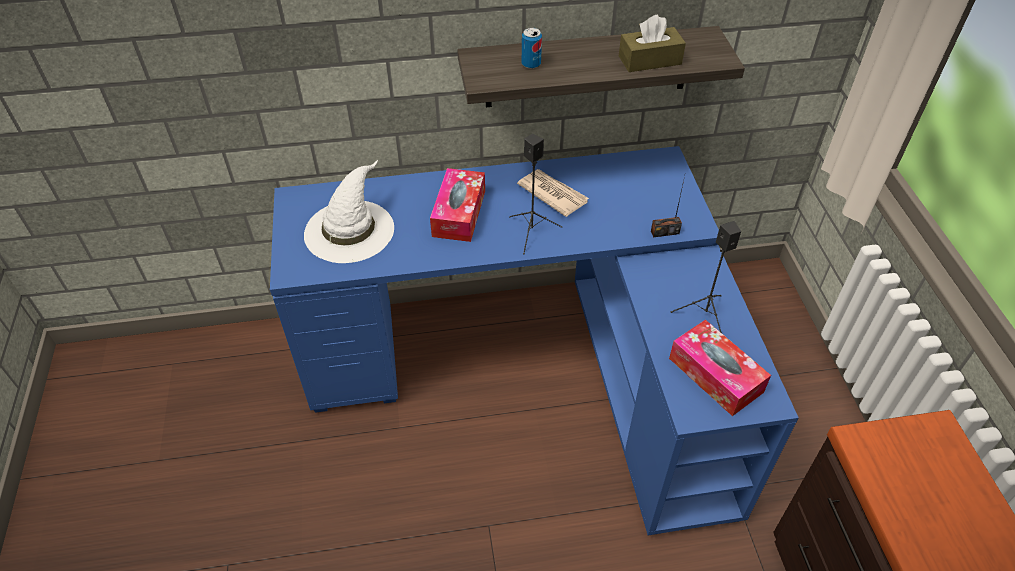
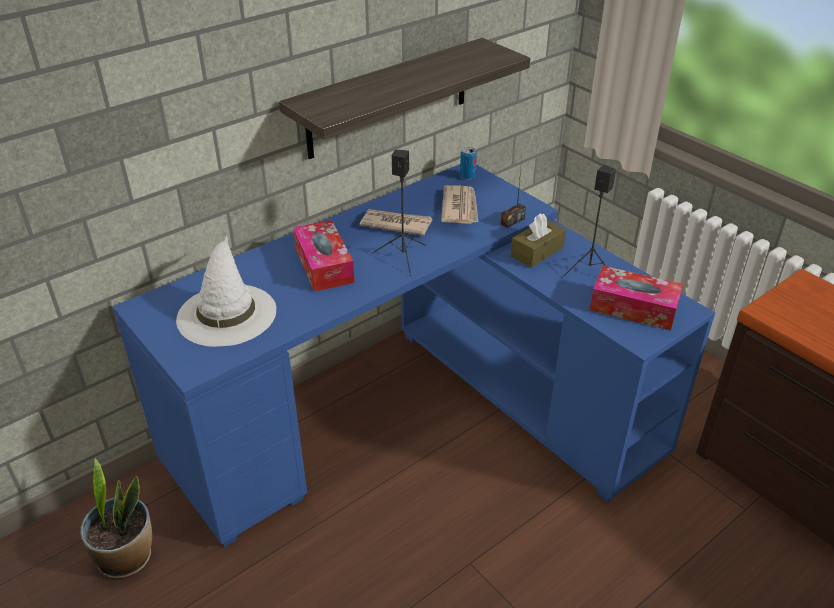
camera: 30 degrees left, 10 degrees down
can [522,28,542,69] -> can moved to [460,147,477,180]
brown tissue box [619,15,686,72] -> brown tissue box moved to [511,213,566,268]
none -> potted plant [80,458,152,579]
none -> newspaper [441,185,478,224]

